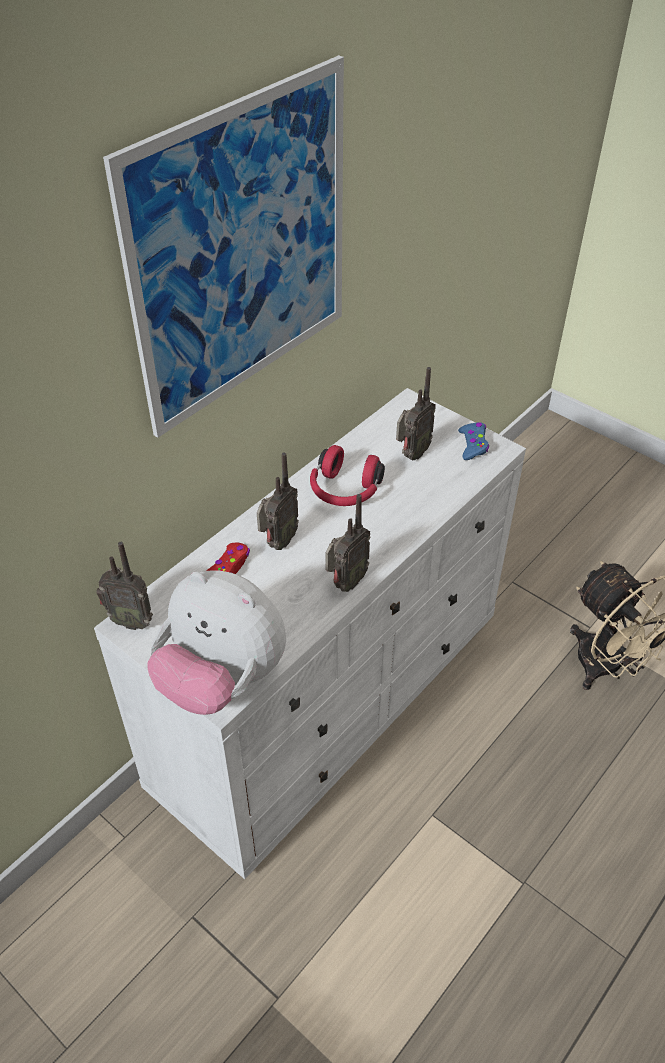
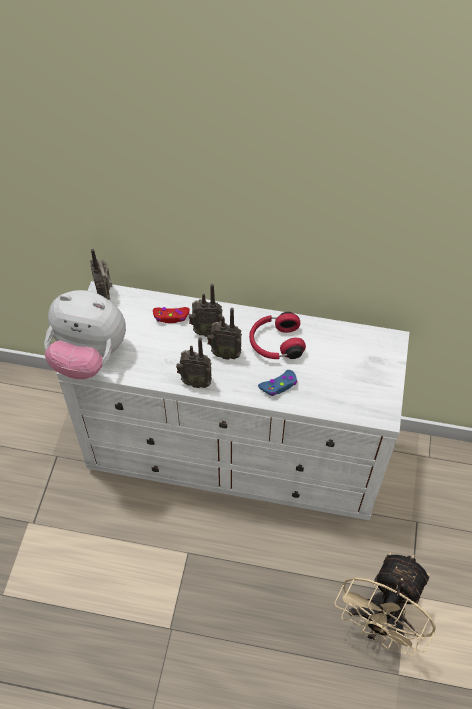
camera: 60 degrees right, 10 degrees up
picture [103,55,344,438] -> none
plush toy [147,571,286,715] -> plush toy turned 75 degrees counterclockwise [44,290,126,379]
radio [396,367,436,460] -> radio moved to [207,308,242,360]
blue game controller [458,422,489,460] -> blue game controller moved to [258,370,297,396]

